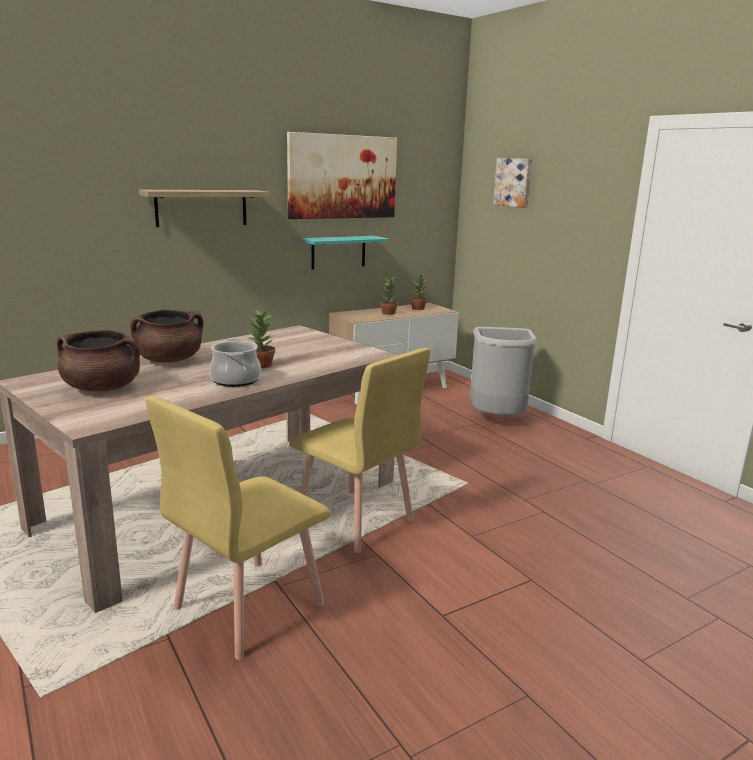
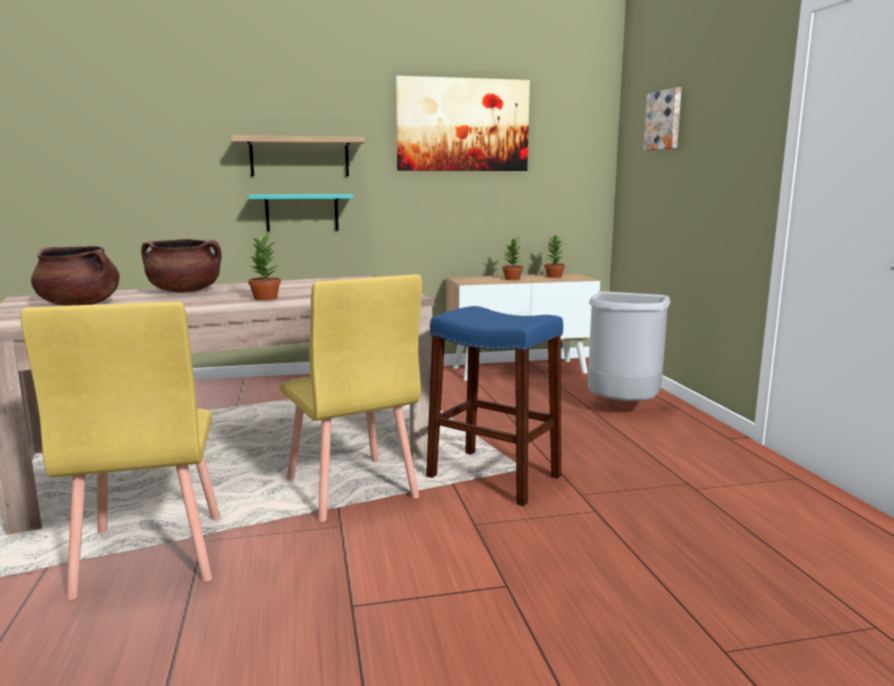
camera: 20 degrees right, 5 degrees down
yellow chair [146,396,331,660] -> yellow chair turned 75 degrees counterclockwise [20,301,220,600]
cooking pot [209,338,261,387] -> none
turquoise shelf [301,236,389,270] -> turquoise shelf moved to [248,194,354,231]
none -> blue stool [426,306,563,506]

